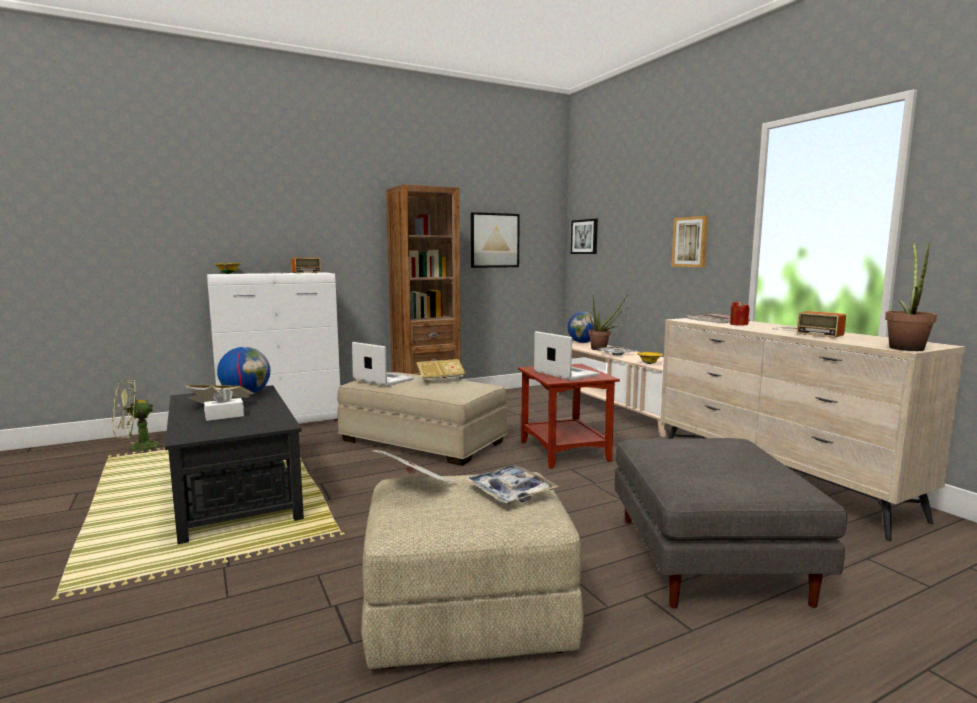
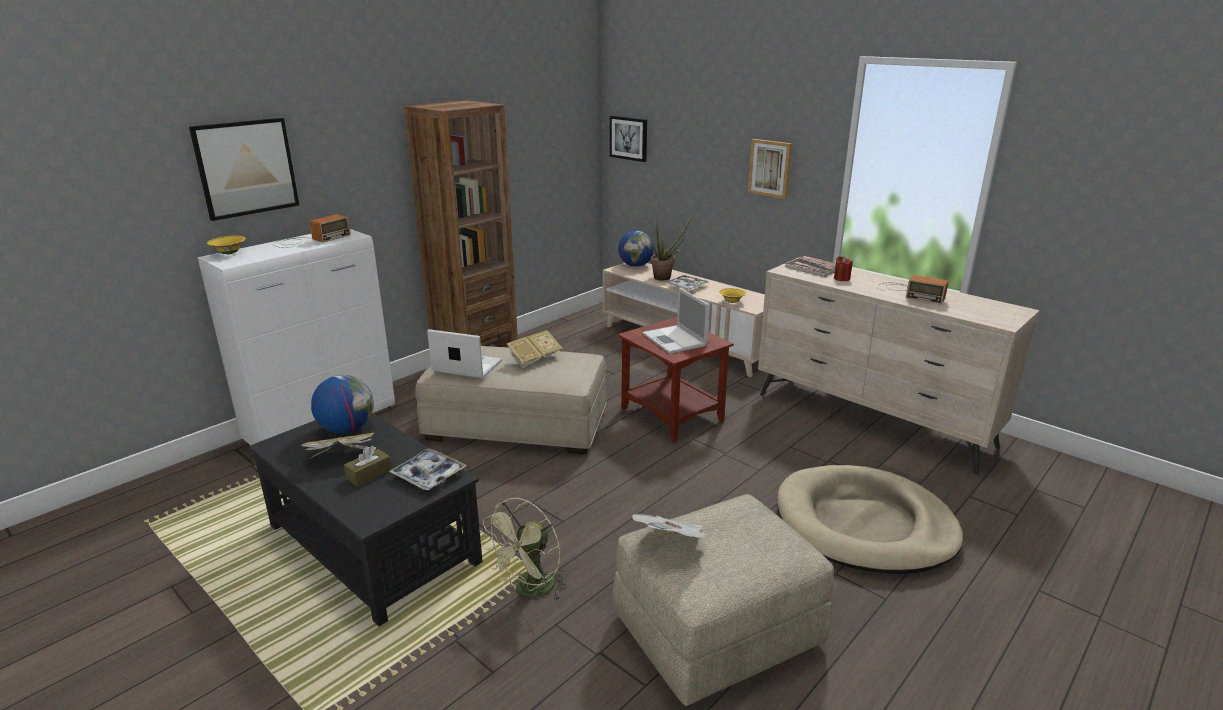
camera: 20 degrees left, 15 degrees up
green fan [113,380,165,454] -> green fan moved to [481,498,567,601]
white tissue box [204,388,244,421] -> brown tissue box [344,446,392,487]
tray [466,465,559,504] -> tray moved to [389,449,467,490]
picture [471,212,520,268] -> picture moved to [189,118,299,221]
laptop [534,331,600,380] -> laptop turned 150 degrees counterclockwise [642,288,710,354]
grey ottoman [615,438,847,609] -> beige dog bed [777,465,963,574]
potted plant [885,241,937,351] -> none

